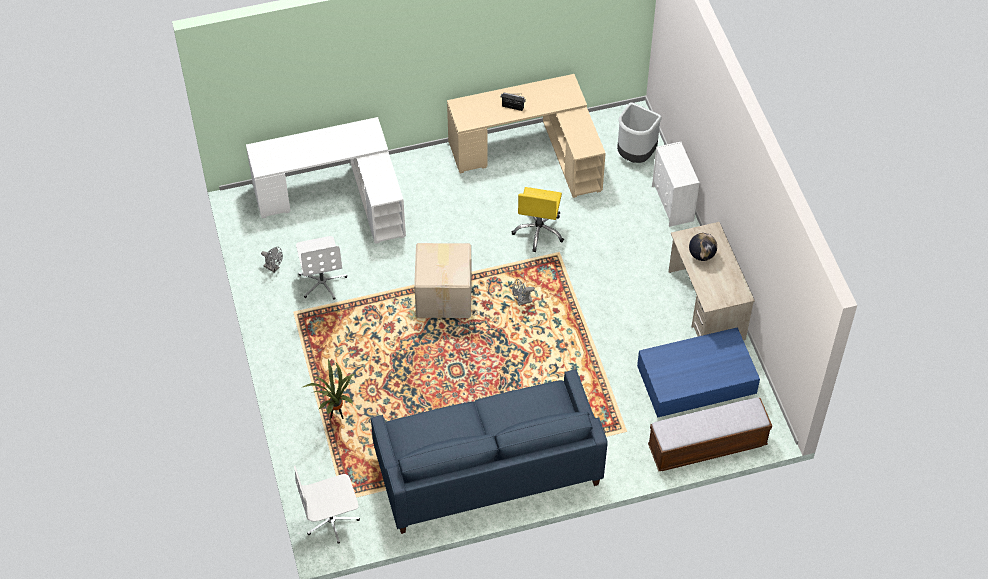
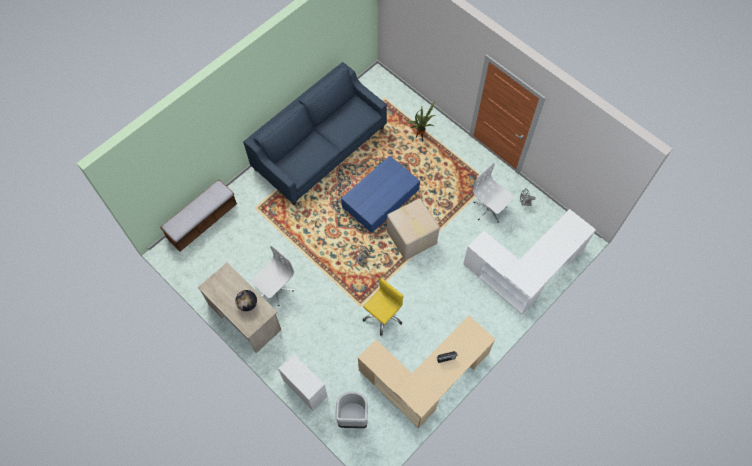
camera: 150 degrees right, 10 degrees up
white office chair [294,466,360,544] -> white office chair moved to [251,246,294,306]
yellow office chair [512,187,564,252] -> yellow office chair turned 60 degrees clockwise [363,278,403,336]
blue coffee table [637,327,760,418] -> blue coffee table moved to [341,156,420,233]

